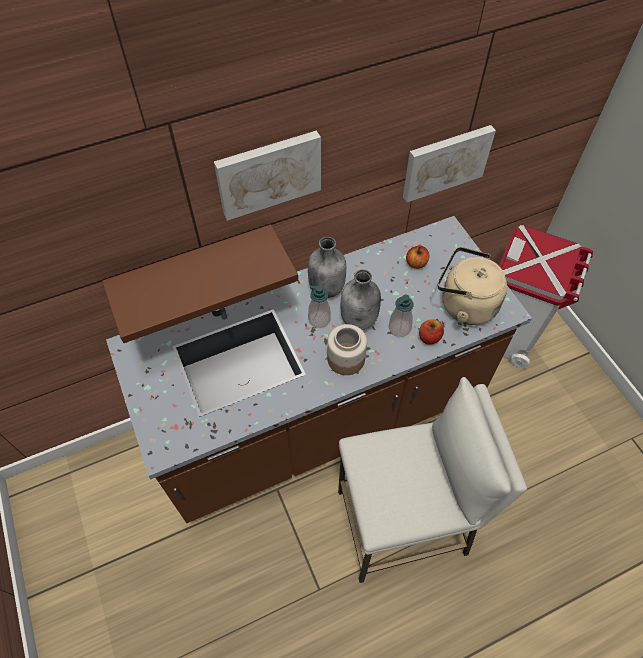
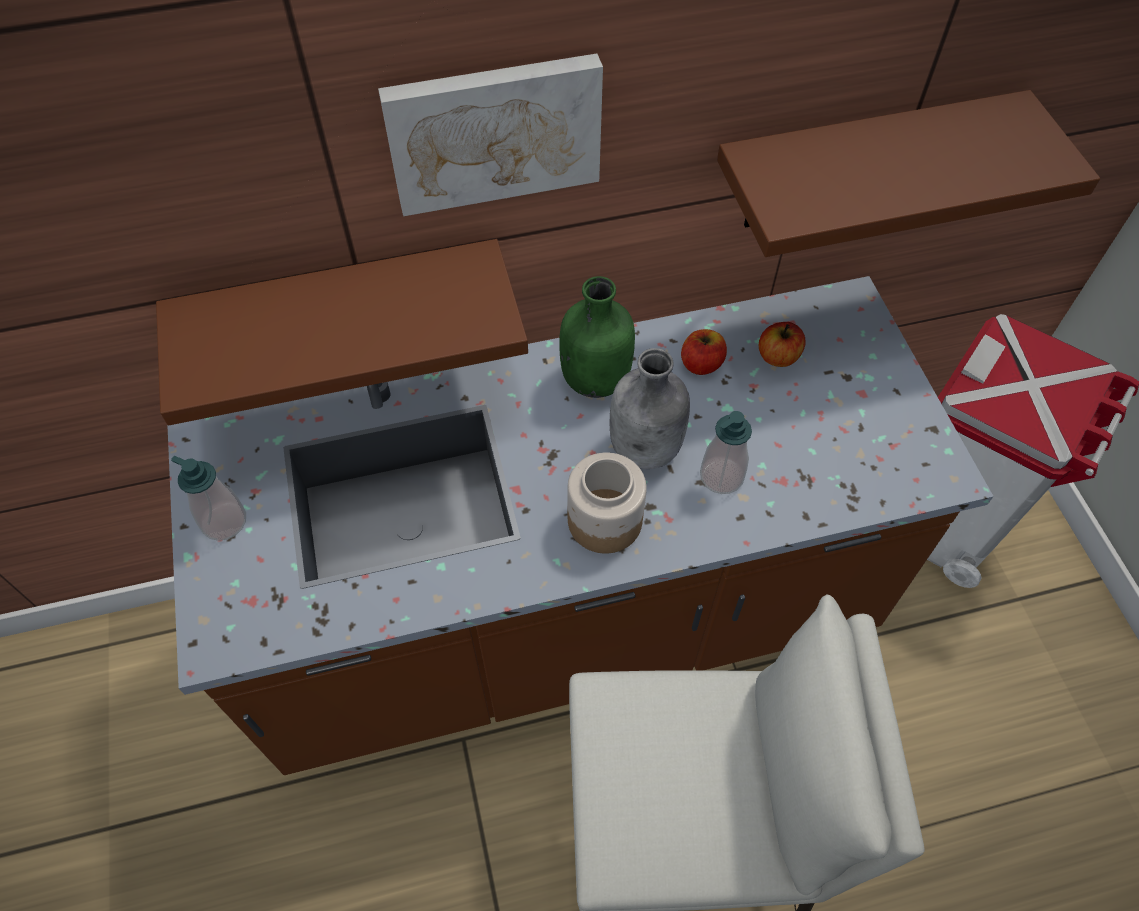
camera: 10 degrees right, 0 degrees up
grey bottle [308,237,346,298] -> green bottle [559,276,635,398]
soap dispenser [308,285,331,328] -> soap dispenser moved to [171,456,246,541]
picture [403,125,496,202] -> brown shelf [717,90,1100,257]
apple [419,319,444,345] -> apple moved to [681,329,727,375]
beige kettle [438,247,507,325] -> none

